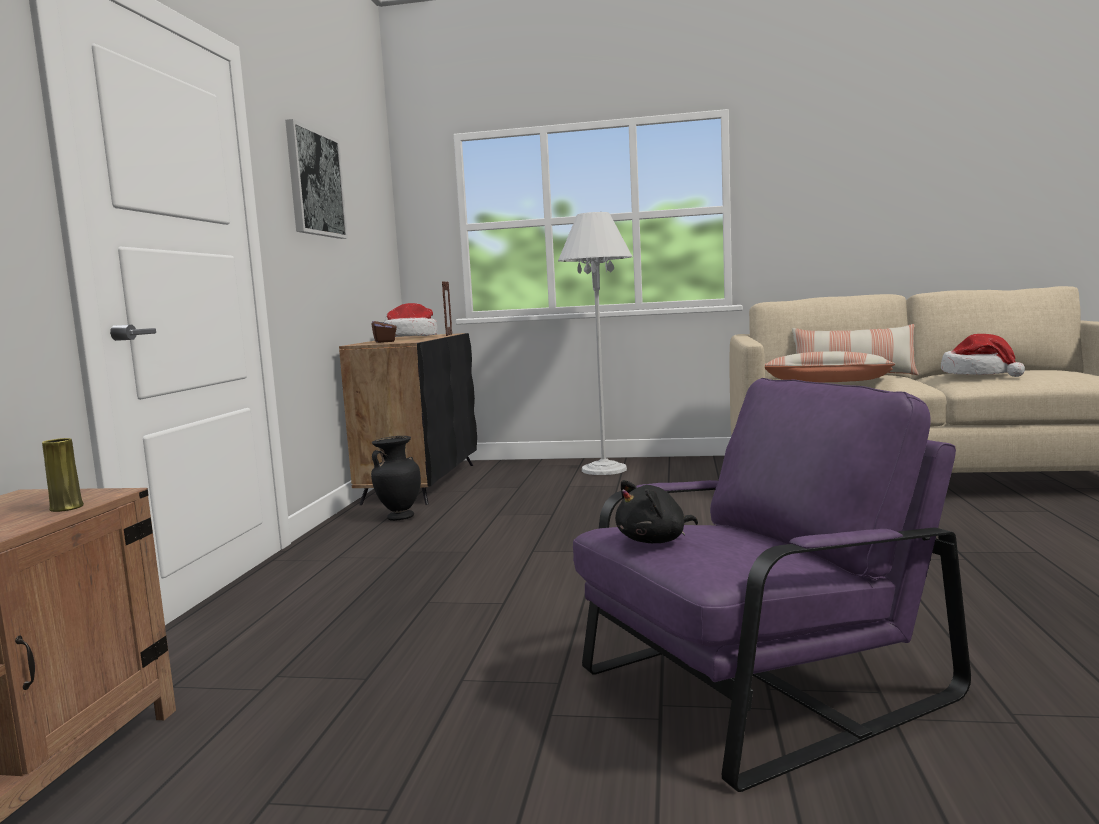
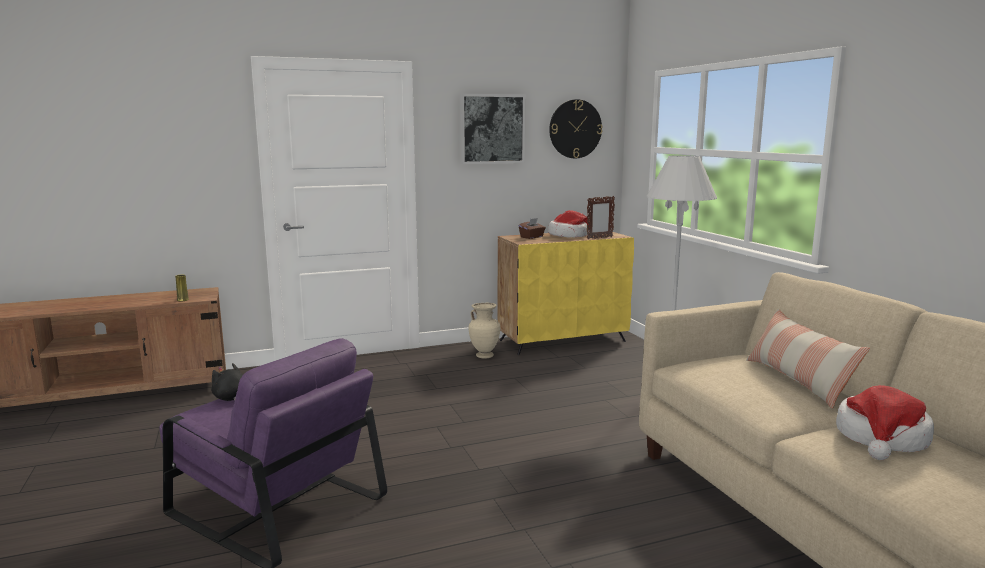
camera: 60 degrees right, 5 degrees up
black cabinet [339,333,477,505] -> yellow cabinet [498,232,634,355]
black vase [371,436,421,521] -> beige vase [469,303,500,358]
pillow [765,351,895,382] -> none
none -> wall clock [549,99,602,158]

